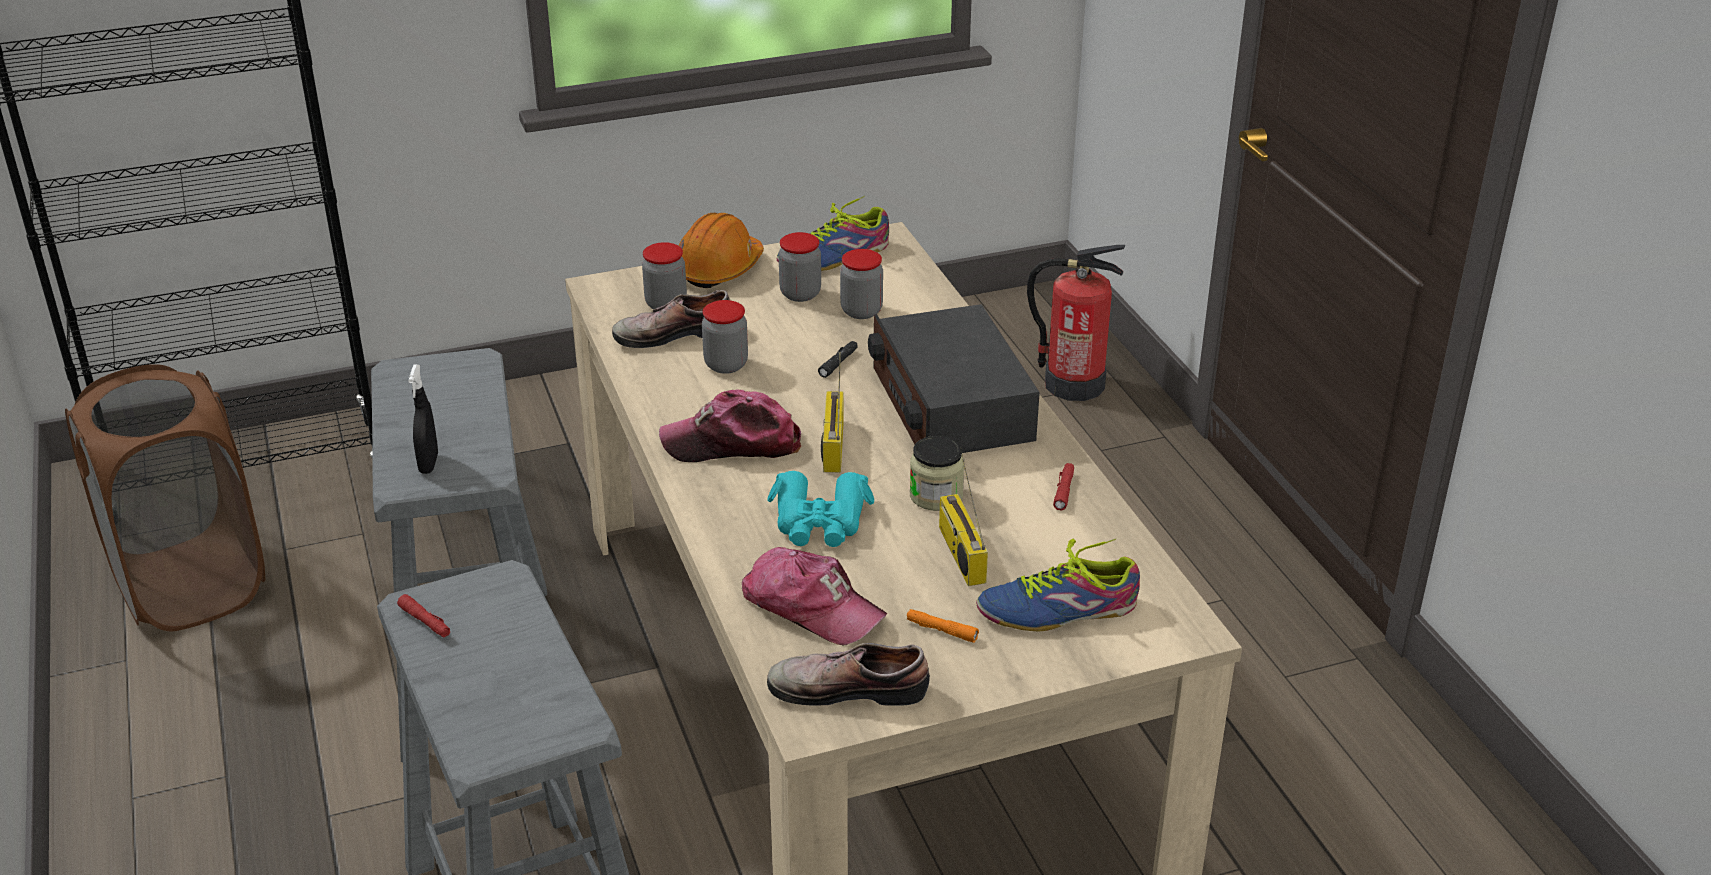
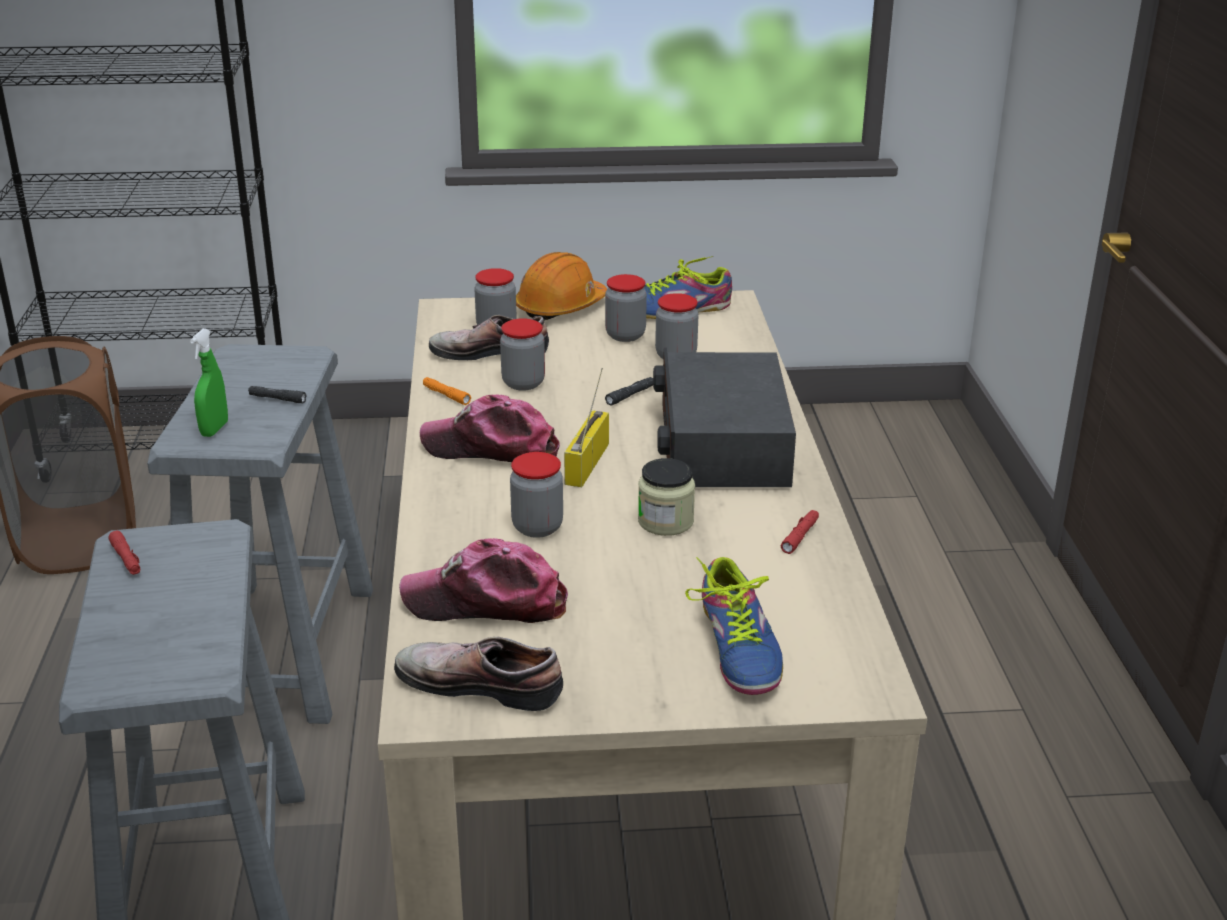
camera: 15 degrees right, 5 degrees down
black spray bottle [408,364,438,474] -> green spray bottle [190,329,228,437]
cap [742,547,887,645] -> cap turned 135 degrees clockwise [399,538,568,623]
turquoise binoculars [767,471,874,547] -> jar [510,452,563,538]
orange flashlight [907,609,979,643] -> orange flashlight moved to [423,377,471,405]
radio [939,454,988,586] -> none
shoe [976,539,1140,632] -> shoe turned 105 degrees counterclockwise [685,557,783,695]
fire extinguisher [1027,245,1125,401] -> none
none -> black flashlight [248,386,307,404]

